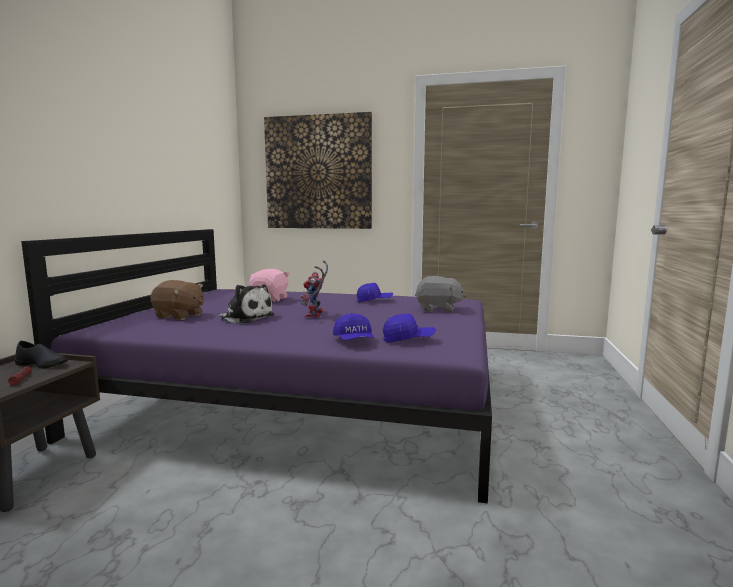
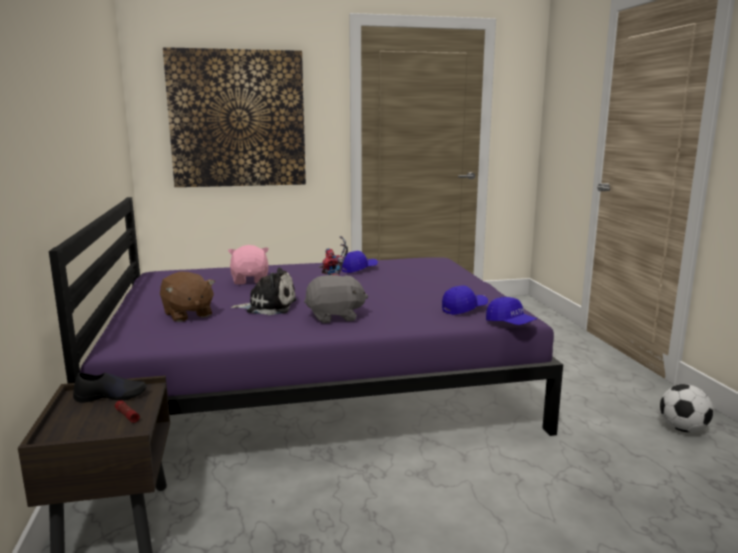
camera: 25 degrees left, 5 degrees up
brown plush toy [150,280,204,320] -> brown plush toy turned 60 degrees clockwise [160,272,215,322]
blue cap [333,313,374,340] -> blue cap moved to [486,297,537,325]
grey plush toy [415,276,467,313] -> grey plush toy moved to [304,275,368,323]
none -> football [660,384,713,432]

